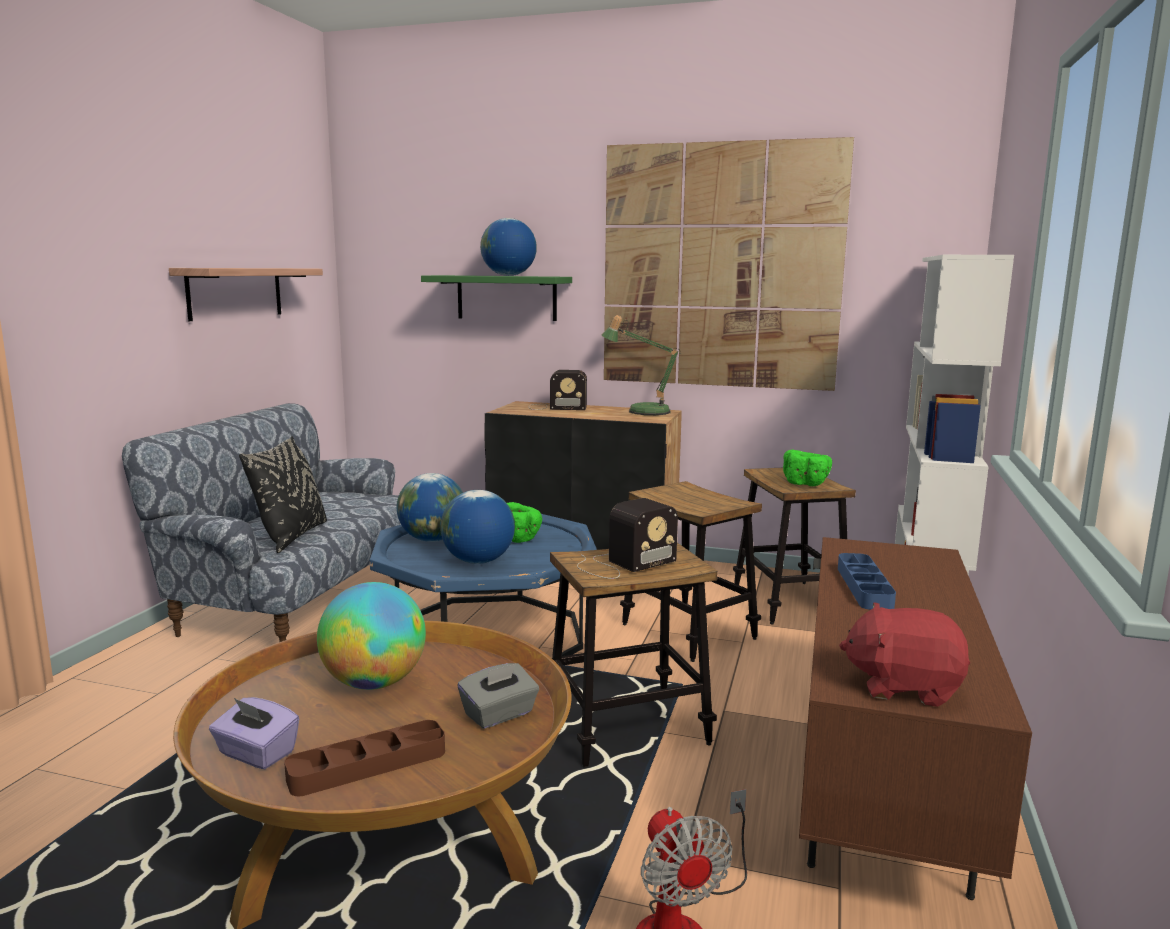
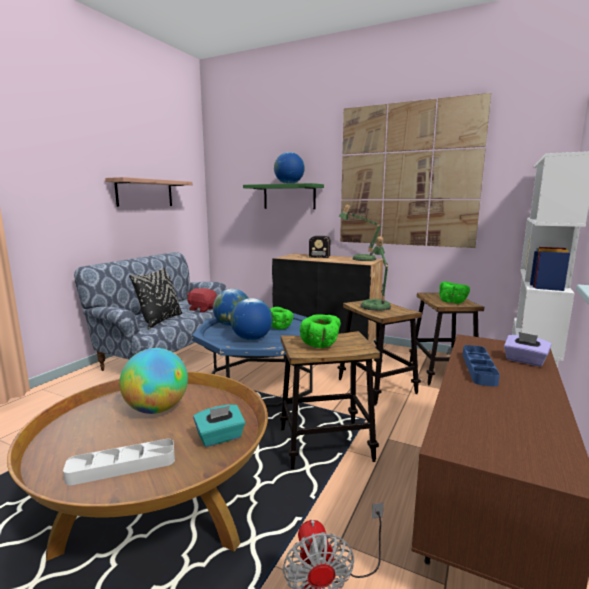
camera: 10 degrees right, 0 degrees up
purple tissue box [209,697,299,769] -> purple tissue box moved to [504,332,552,367]
brown tray [284,720,445,796] -> grey tray [63,439,175,485]
grey tissue box [458,663,539,729] -> turquoise tissue box [193,404,245,447]
radio [577,498,678,579] -> green bowl [300,314,341,348]
red plush toy [839,602,970,707] -> red plush toy moved to [187,288,217,312]
none -> table lamp [360,236,391,311]

